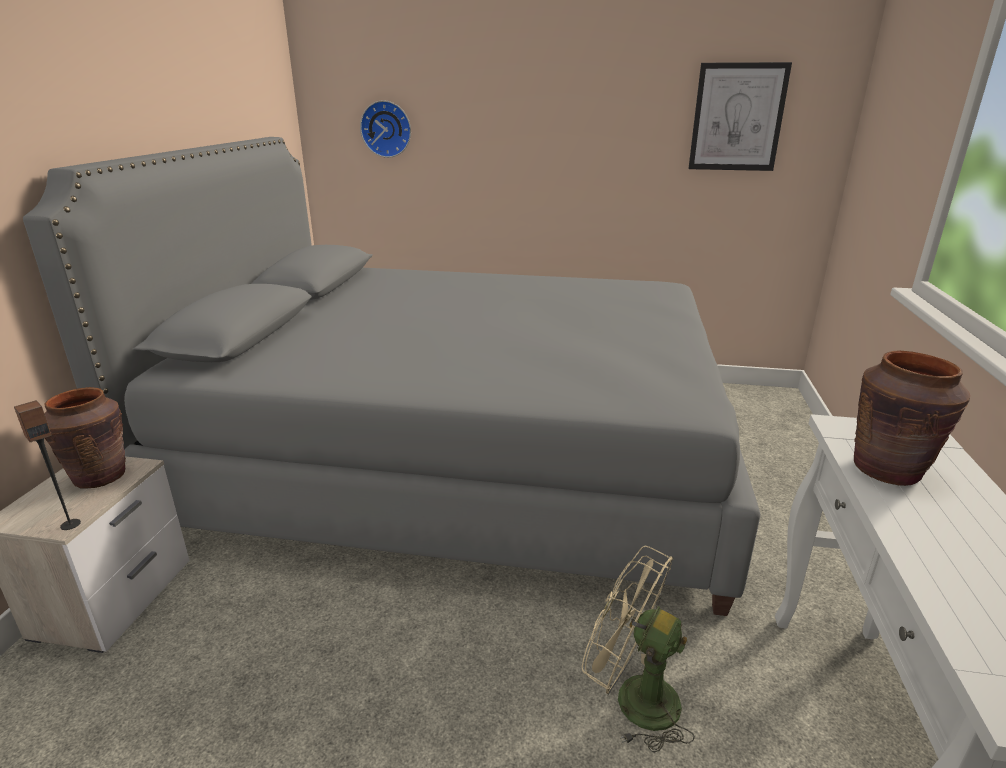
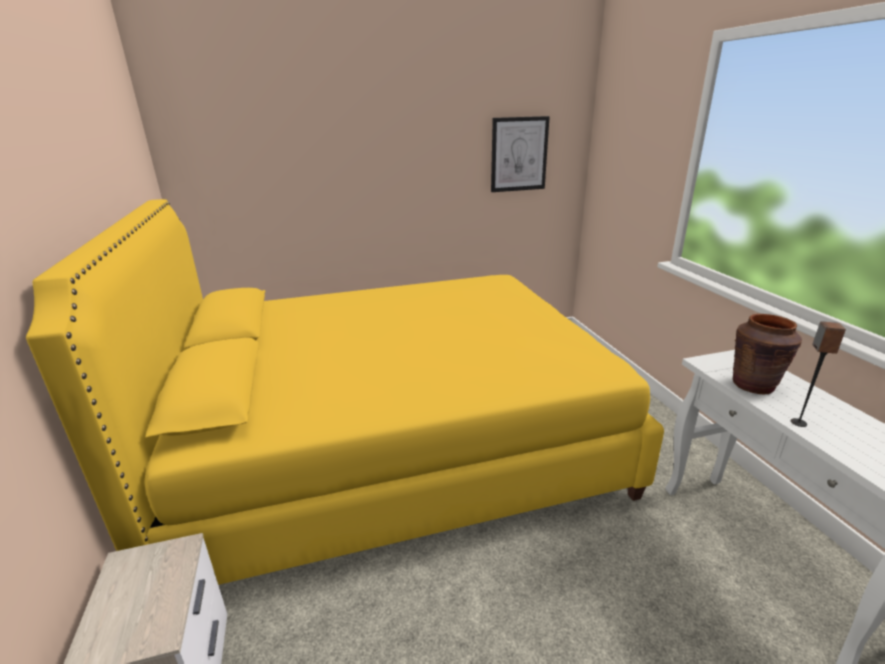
camera: 25 degrees left, 0 degrees up
speaker [14,400,81,530] -> speaker moved to [791,321,846,427]
grey bed [23,137,761,616] -> yellow bed [26,199,664,585]
brown vase [44,387,126,489] -> none
wall clock [360,100,411,158] -> none
beige fan [582,546,695,753] -> none

